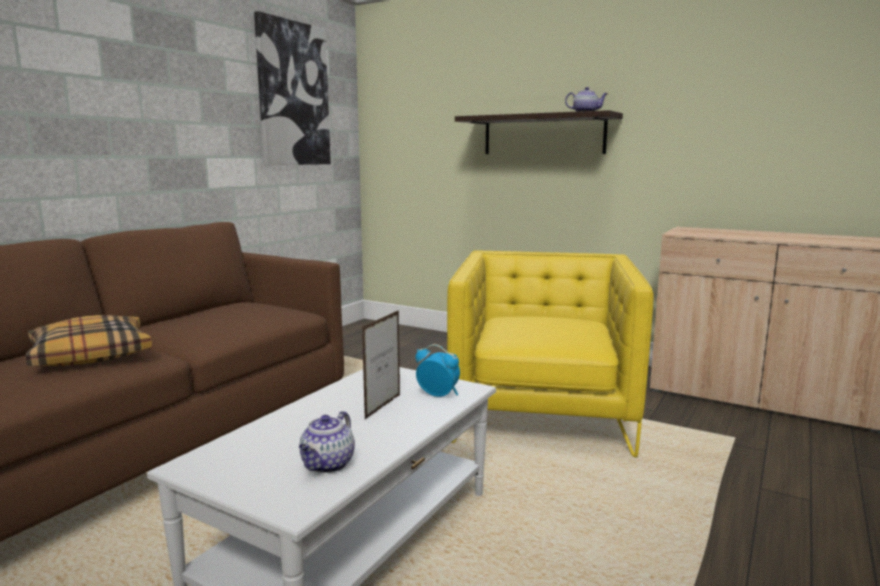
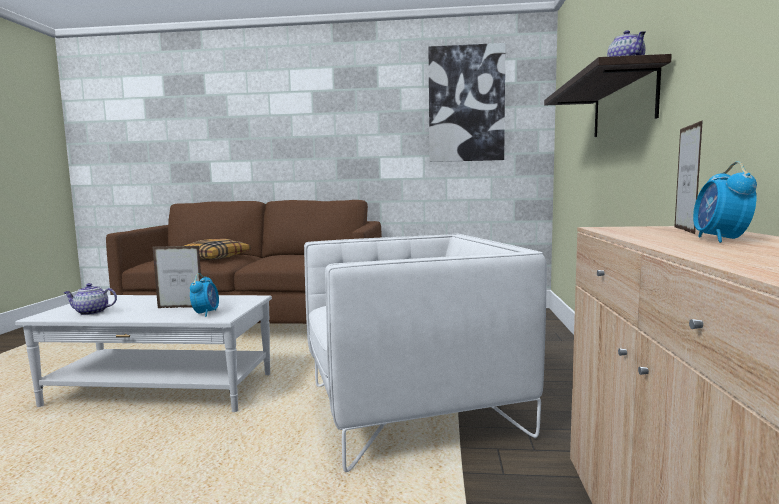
camera: 65 degrees right, 5 degrees down
yellow armchair [447,250,653,457] -> white armchair [304,234,547,472]
none -> picture frame [674,120,703,234]
none -> alarm clock [693,161,757,243]

